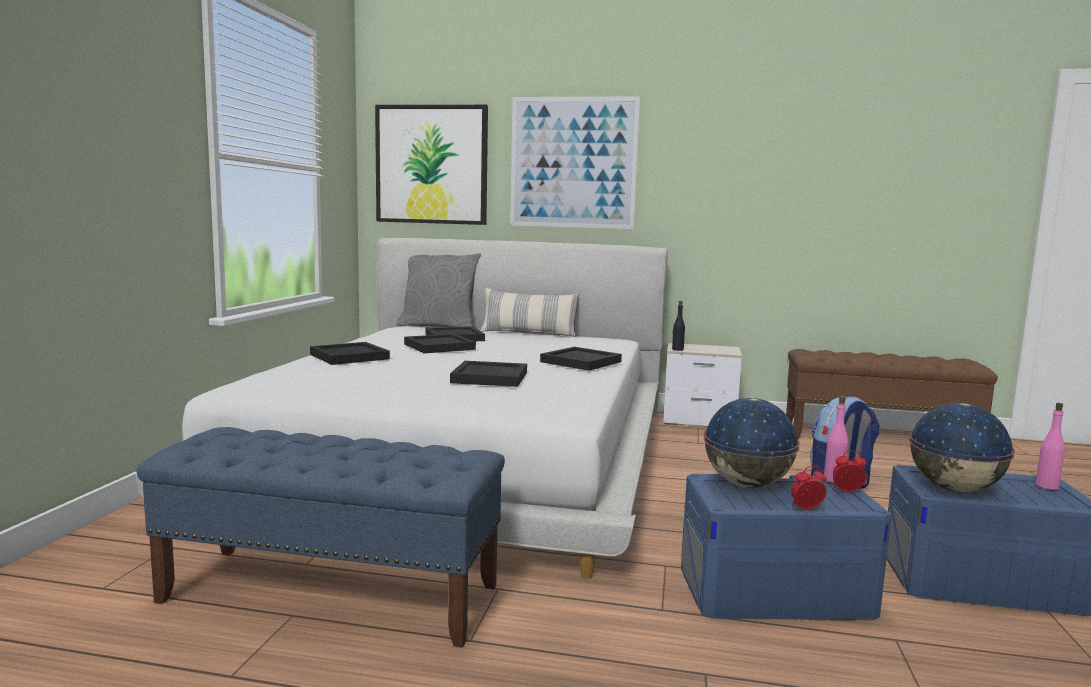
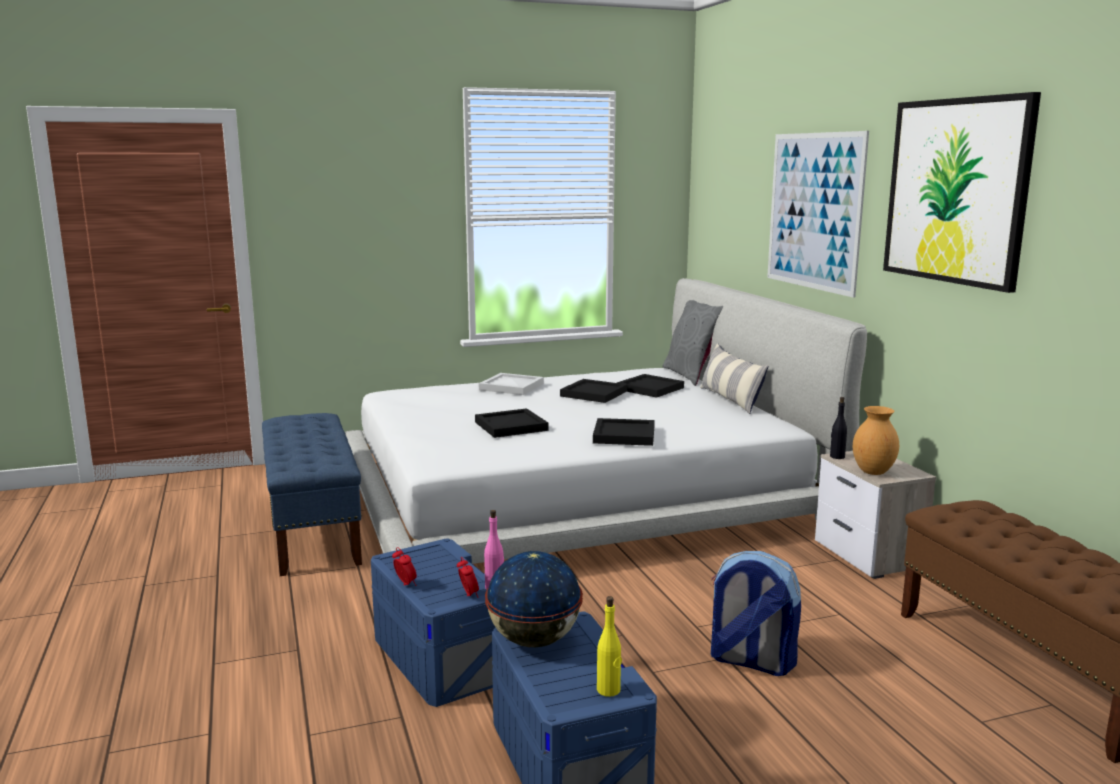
camera: 60 degrees right, 5 degrees up
black tray [310,342,390,365] -> white tray [479,373,544,395]
picture [375,105,488,225] -> picture moved to [883,92,1041,293]
globe [703,398,800,488] -> none
pink bottle [1035,403,1065,490] -> yellow bottle [597,596,622,697]
none -> brown vase [853,406,899,475]

